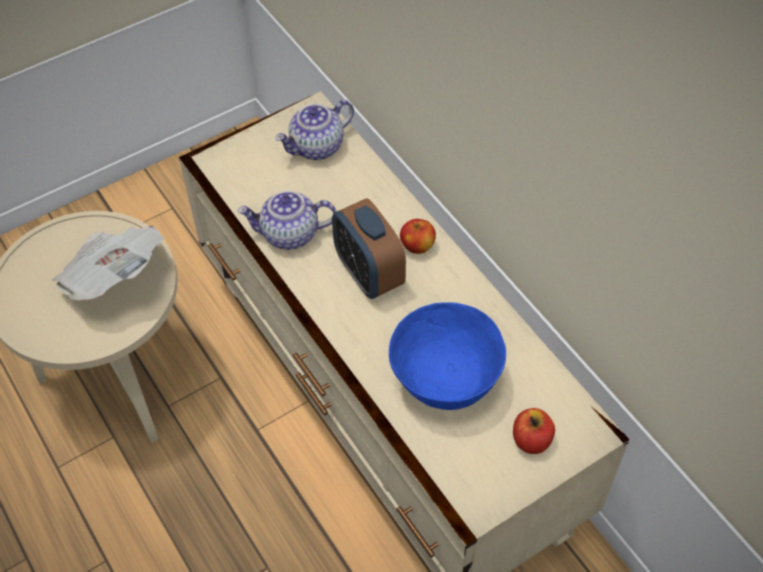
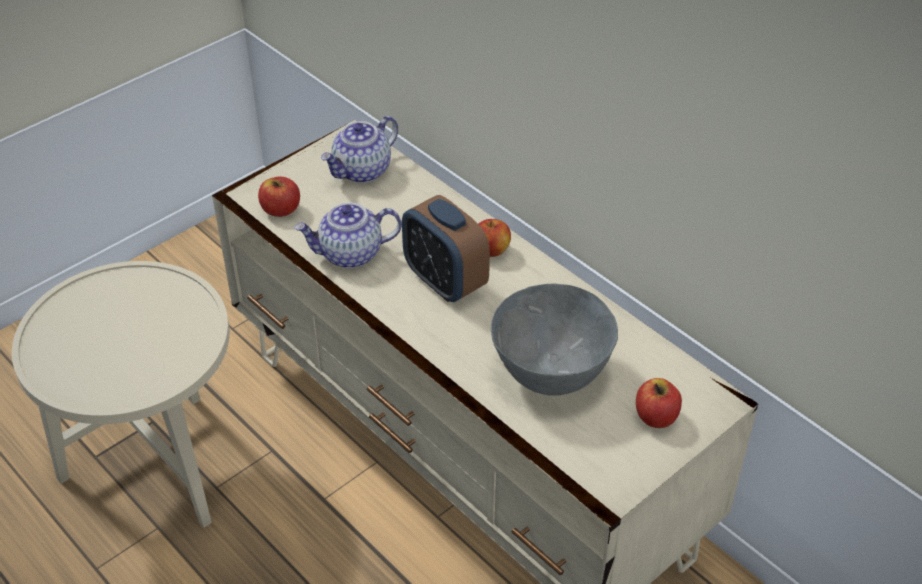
camera: 10 degrees left, 10 degrees down
newspaper [52,226,164,300] -> none
blue bowl [389,302,506,410] -> grey bowl [491,283,618,396]
none -> apple [258,177,300,217]

